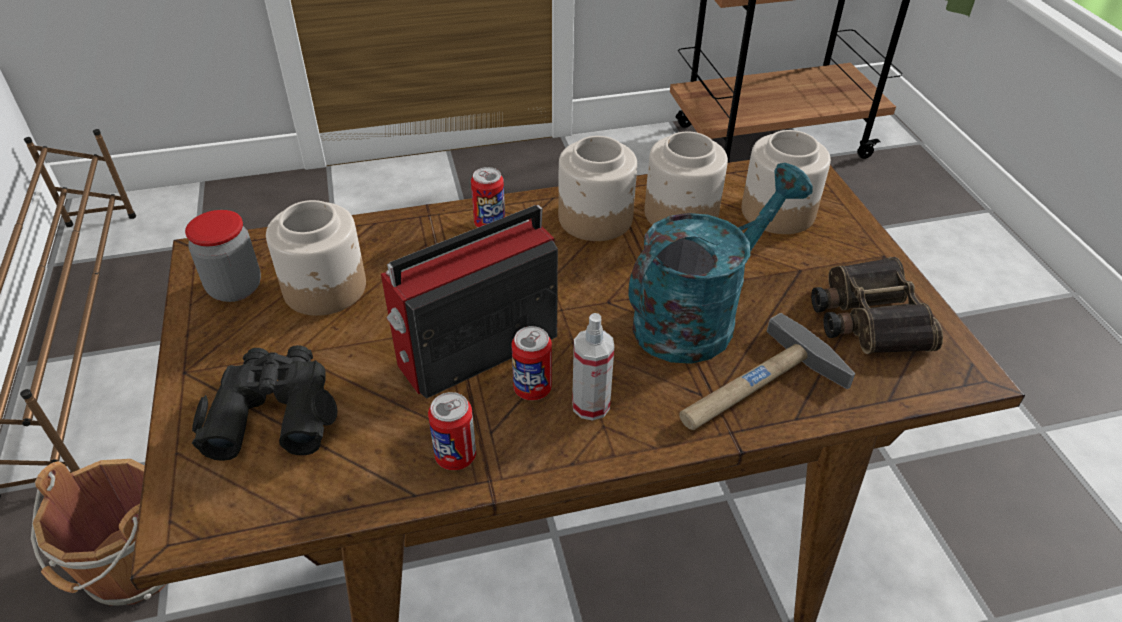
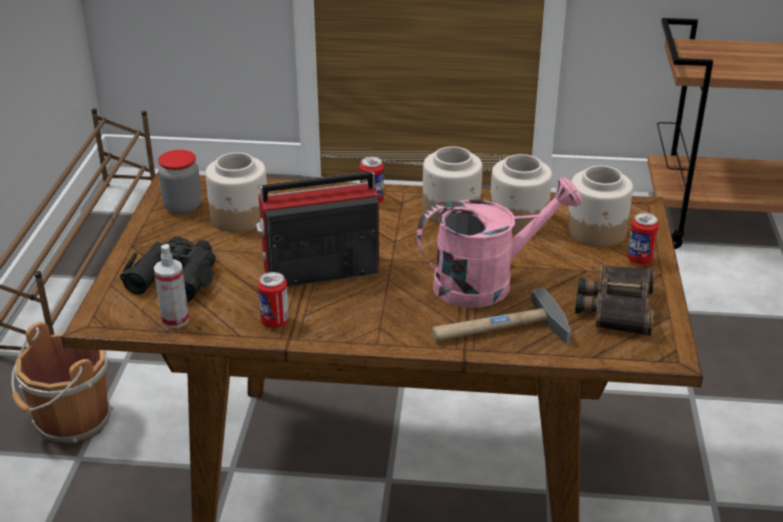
camera: 20 degrees right, 10 degrees down
can [511,326,552,400] -> can moved to [627,213,659,265]
spray bottle [572,313,614,421] -> spray bottle moved to [154,244,189,328]
turquoise watering can [628,163,813,364] -> pink watering can [417,177,582,308]

